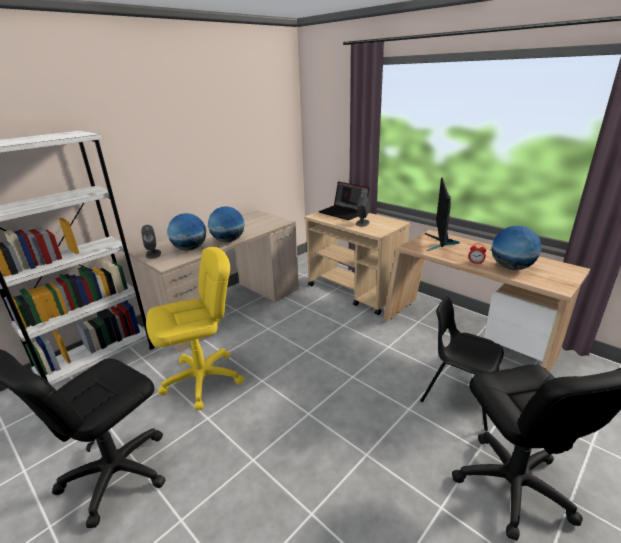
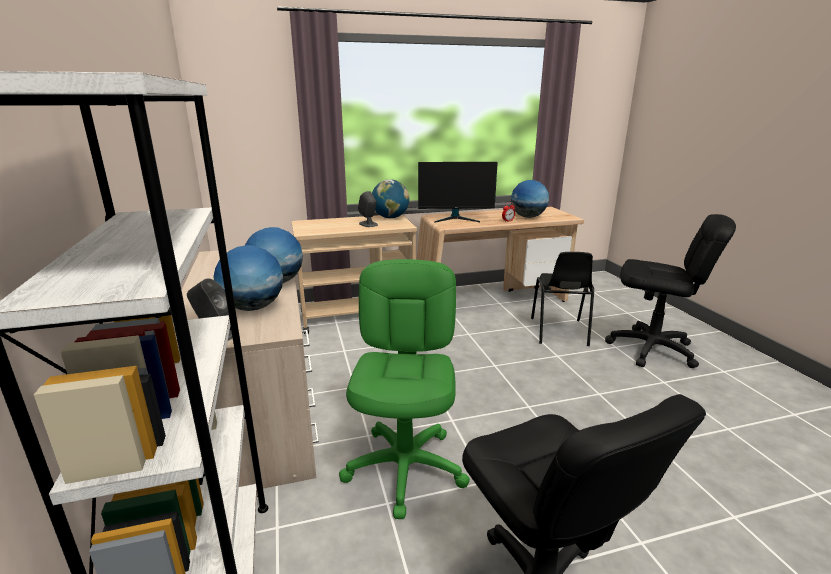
camera: 60 degrees left, 5 degrees down
yellow office chair [146,247,244,410] -> green office chair [339,259,470,519]
laptop [319,181,369,220] -> none
black chair [420,296,504,431] -> black chair turned 60 degrees counterclockwise [531,252,594,346]
monitor [425,178,460,251] -> monitor turned 45 degrees counterclockwise [418,162,498,223]
none -> globe [372,179,409,218]

